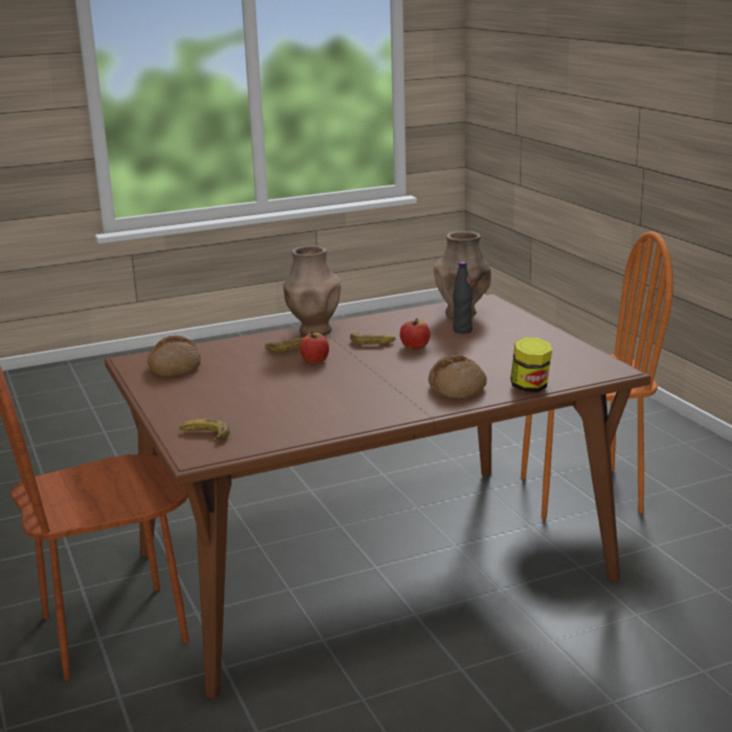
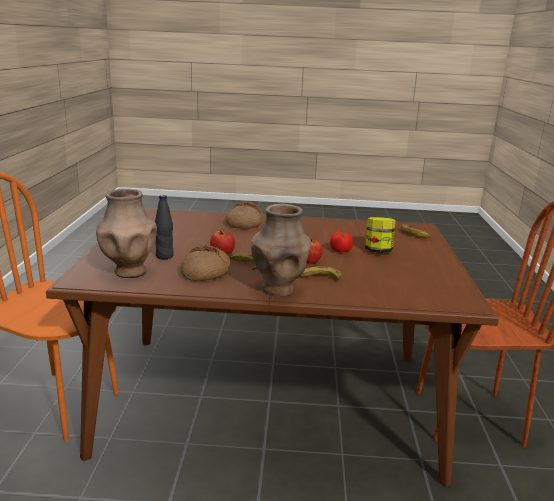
camera: 155 degrees left, 0 degrees up
bread [147,335,201,376] -> bread moved to [181,245,231,281]
jar [510,337,552,392] -> jar moved to [365,217,396,253]
none -> tomato [330,231,353,253]

